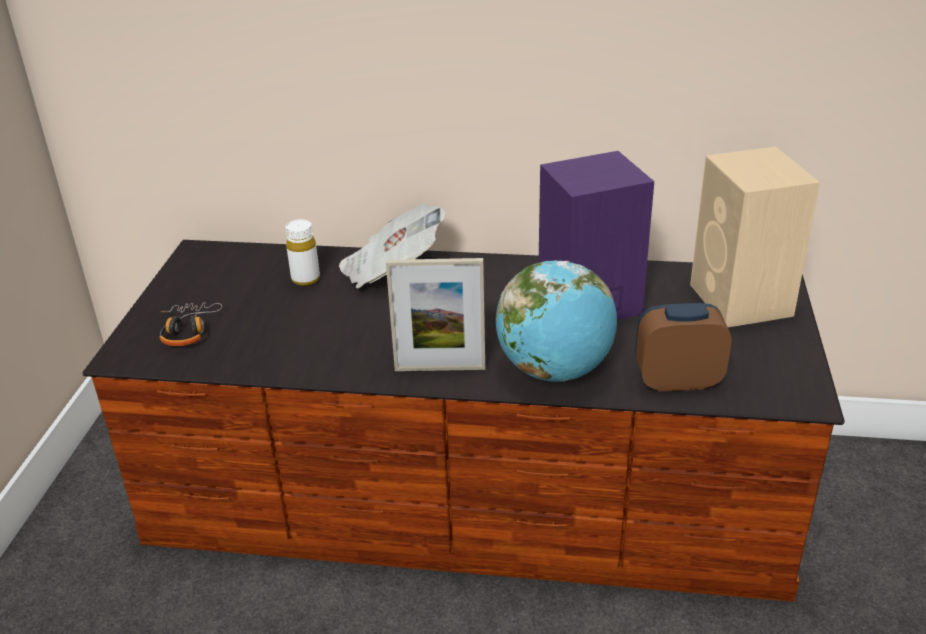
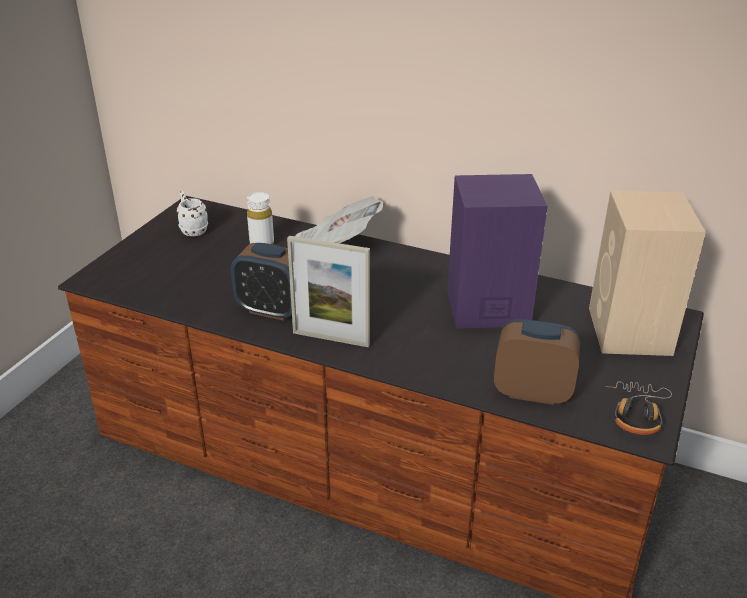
camera: 15 degrees right, 0 degrees up
headphones [160,302,222,346] -> headphones moved to [606,381,672,435]
globe [496,260,617,382] -> none
none -> white mug [177,191,208,237]
none -> alarm clock [231,243,292,321]

